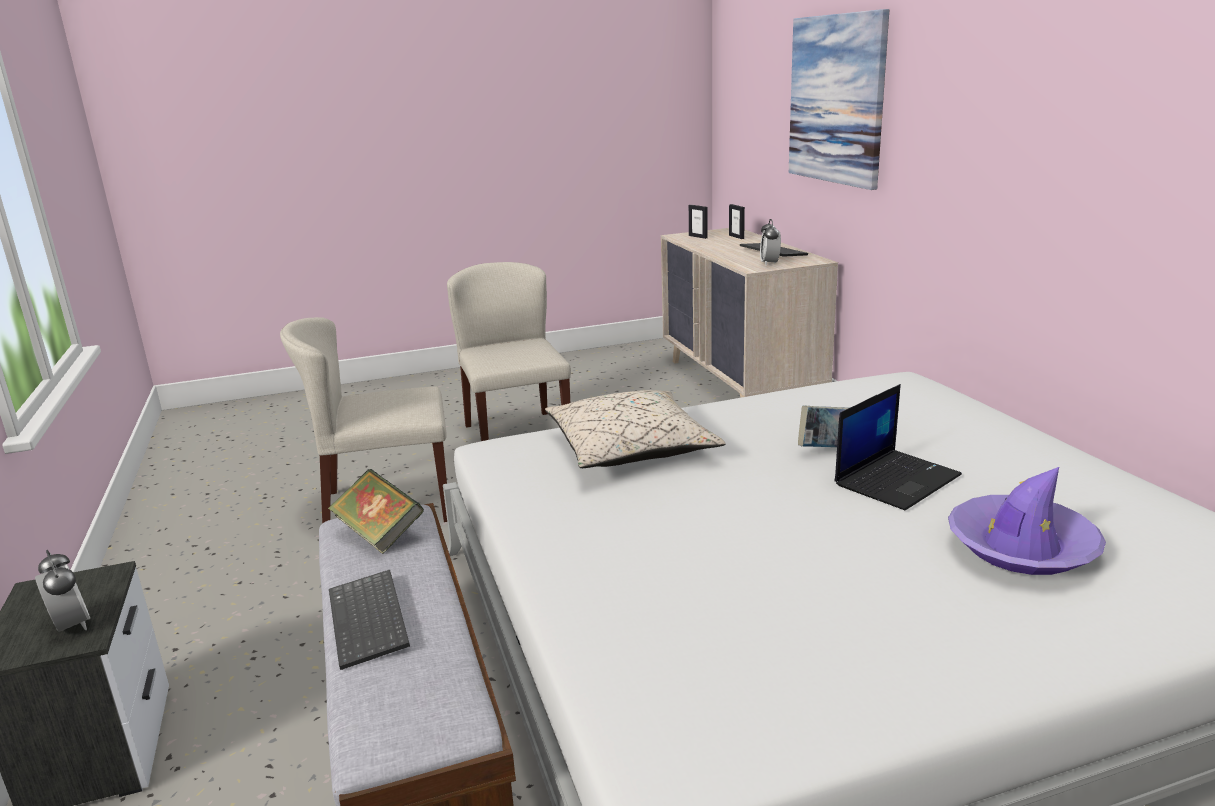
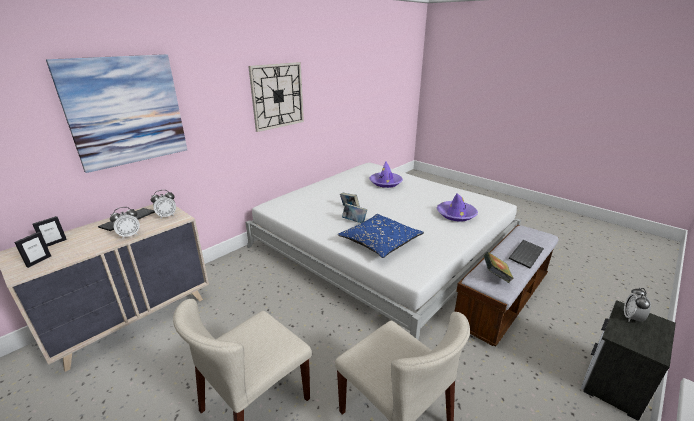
camera: 120 degrees left, 5 degrees up
beige pillow [545,390,726,468] -> blue pillow [338,214,424,258]
laptop [835,384,962,510] -> none
none -> alarm clock [110,207,140,239]
none -> wall clock [248,62,304,132]
none -> book [342,203,367,223]
none -> purple hat [437,193,478,222]

